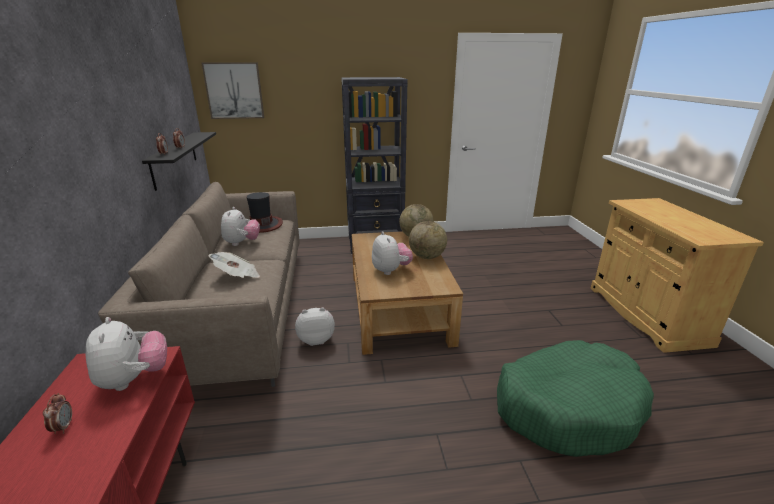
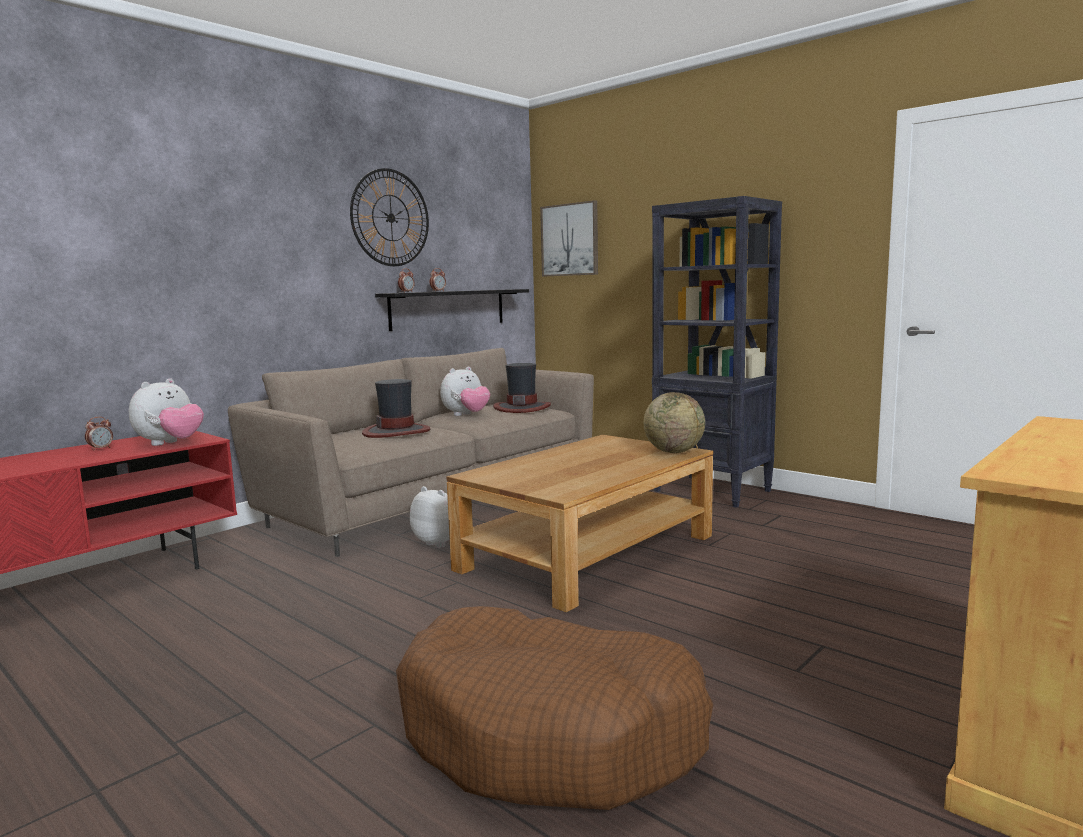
camera: 50 degrees right, 15 degrees down
newspaper [209,252,260,278] -> hat [362,379,430,438]
plush toy [372,231,413,275] -> none
globe [409,221,447,259] -> none
green dog bed [497,340,654,457] -> brown dog bed [396,606,714,810]
none -> wall clock [350,168,429,266]

